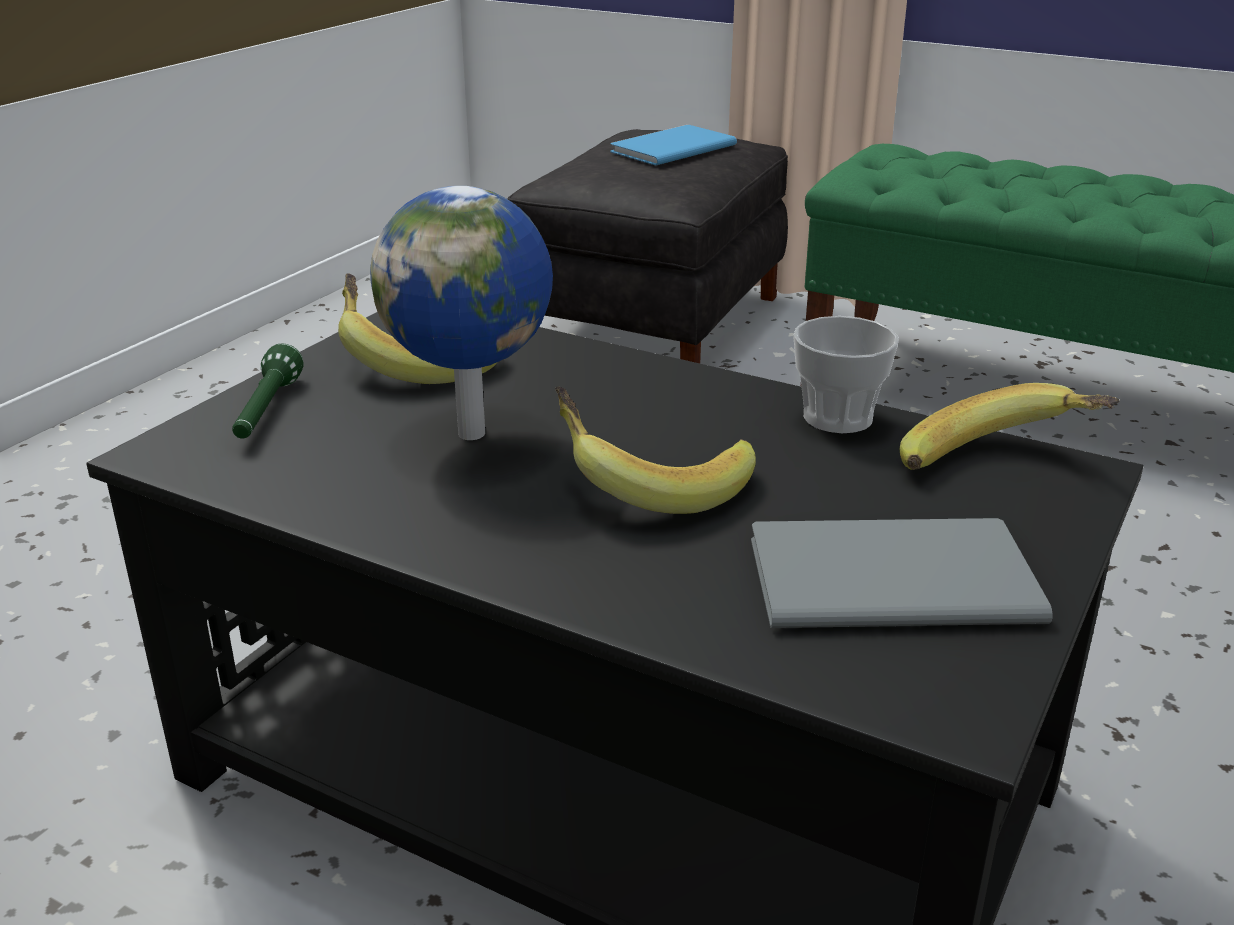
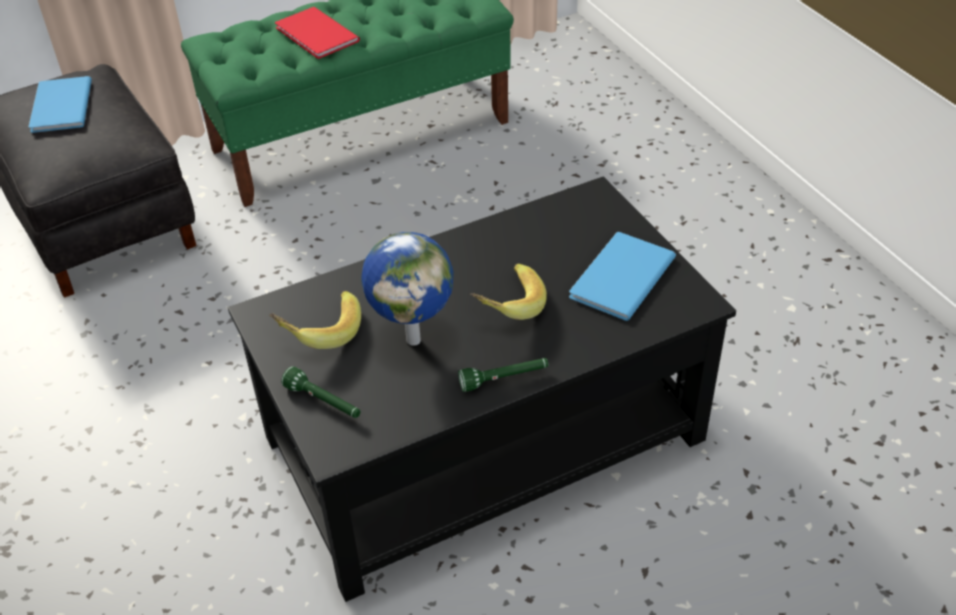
camera: 55 degrees left, 15 degrees up
grey book [751,518,1052,628] -> blue book [569,232,676,321]
cup [793,316,899,434] -> none
banana [900,383,1120,470] -> none
none -> red book [275,7,360,59]
none -> green flashlight [458,358,548,392]

